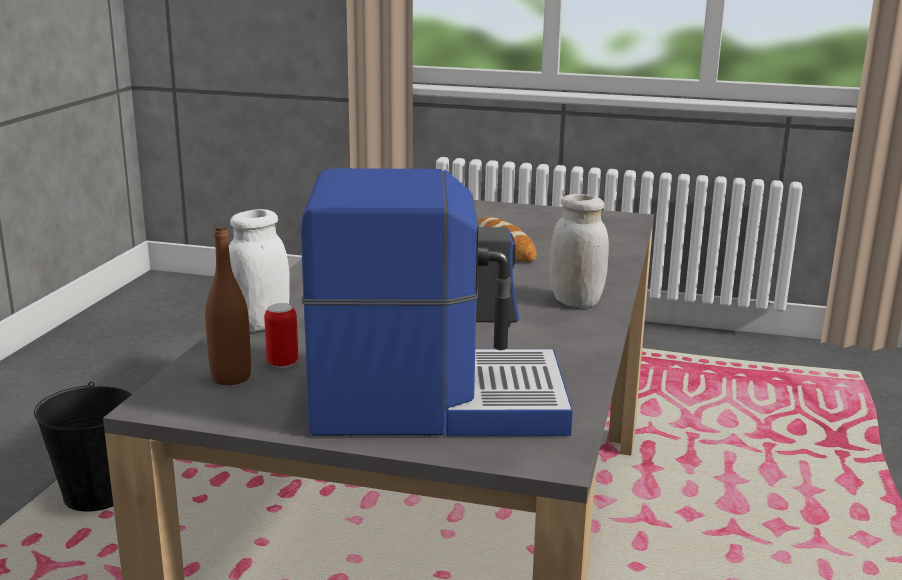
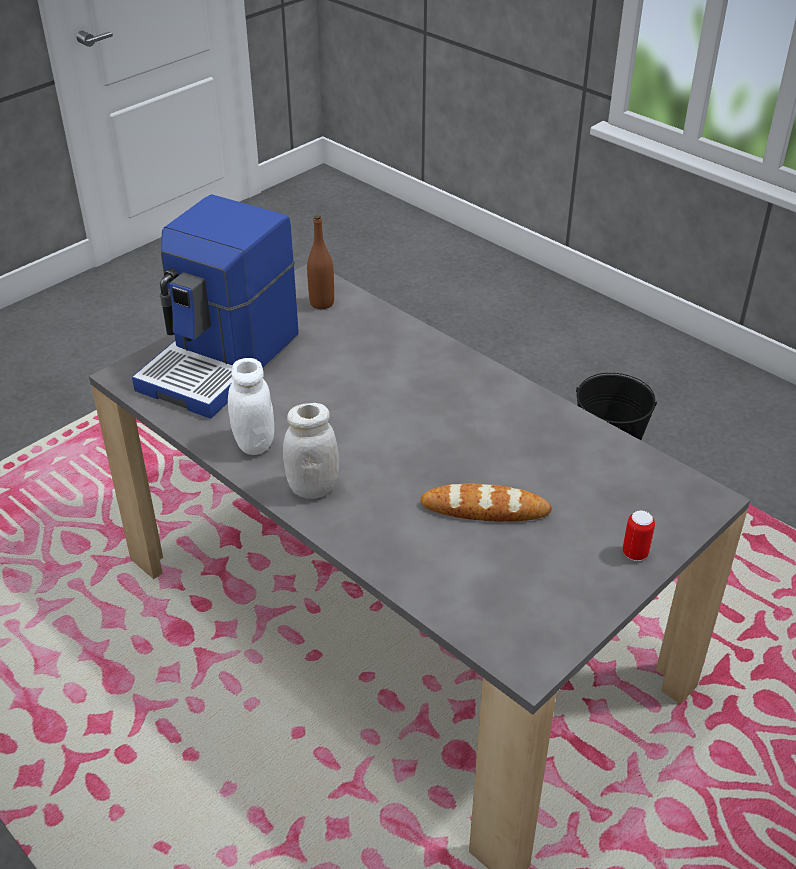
camera: 120 degrees right, 20 degrees up
white jar [229,209,290,331] -> white jar moved to [228,358,274,455]
can [264,303,298,368] -> can moved to [623,510,655,561]

